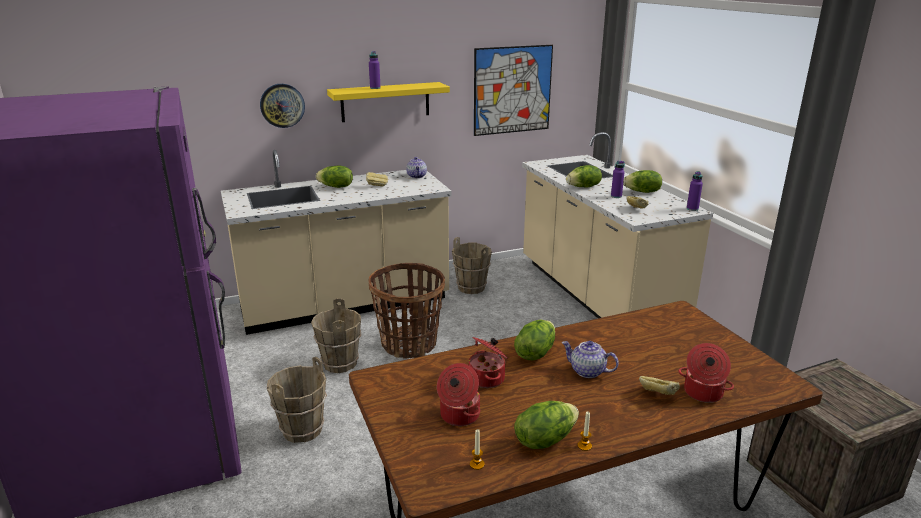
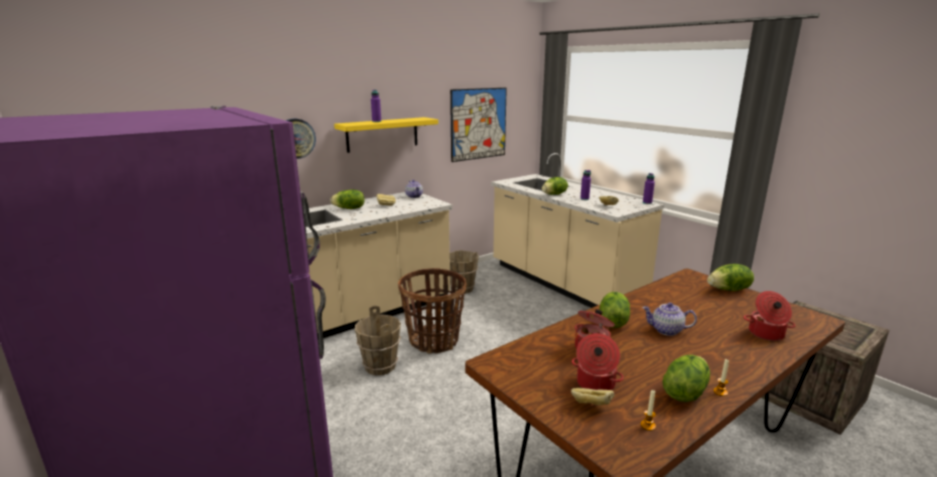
camera: 15 degrees left, 5 degrees down
brown bucket [267,357,327,443] -> none
lettuce [623,170,662,193] -> lettuce moved to [707,264,754,291]
bread [639,376,680,395] -> bread moved to [571,388,614,405]

